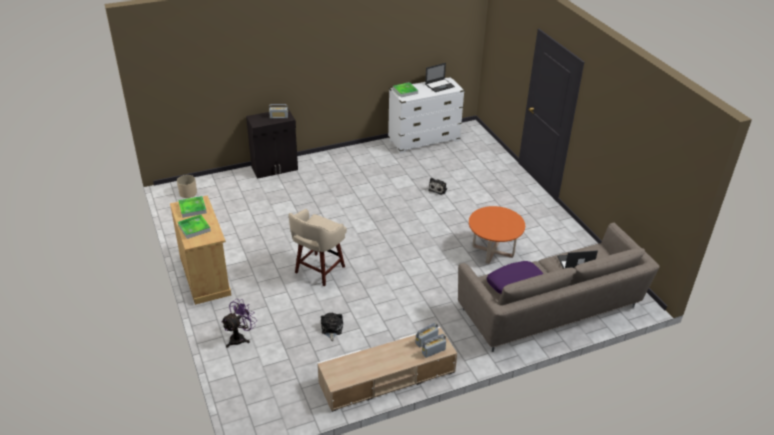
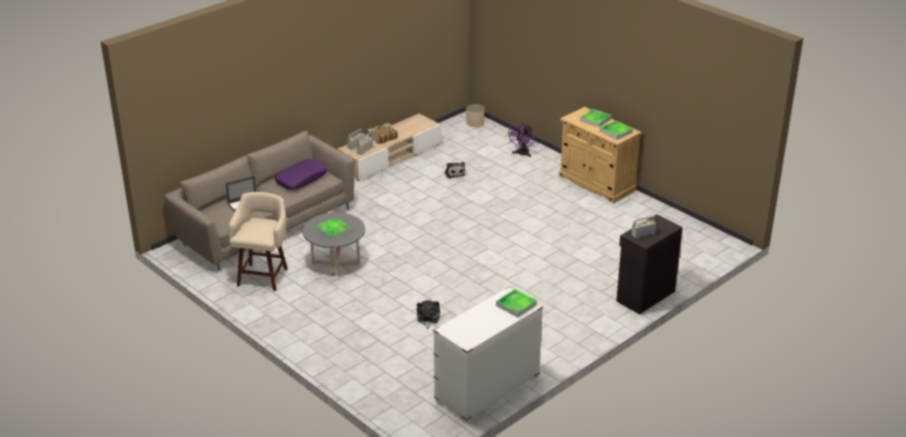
camera: 160 degrees right, 5 degrees down
beige planter [177,175,197,198] -> beige planter moved to [466,104,485,127]
beige stool [289,209,347,286] -> beige stool moved to [228,192,288,291]
laptop [425,63,455,92] -> none
orange coffee table [469,206,525,264] -> grey coffee table [303,212,365,276]
none -> tray [316,217,351,240]
none -> book [367,123,398,144]

